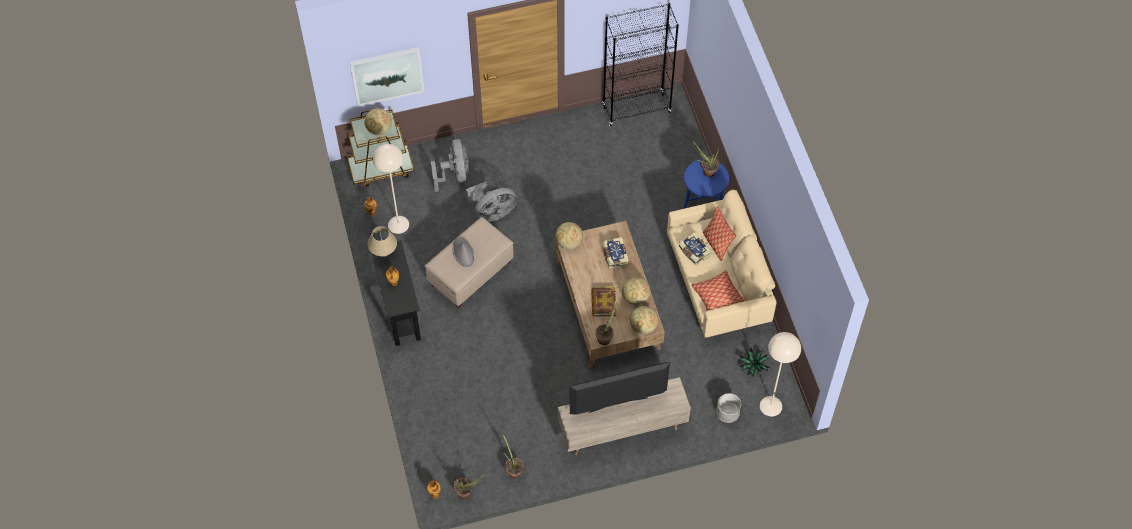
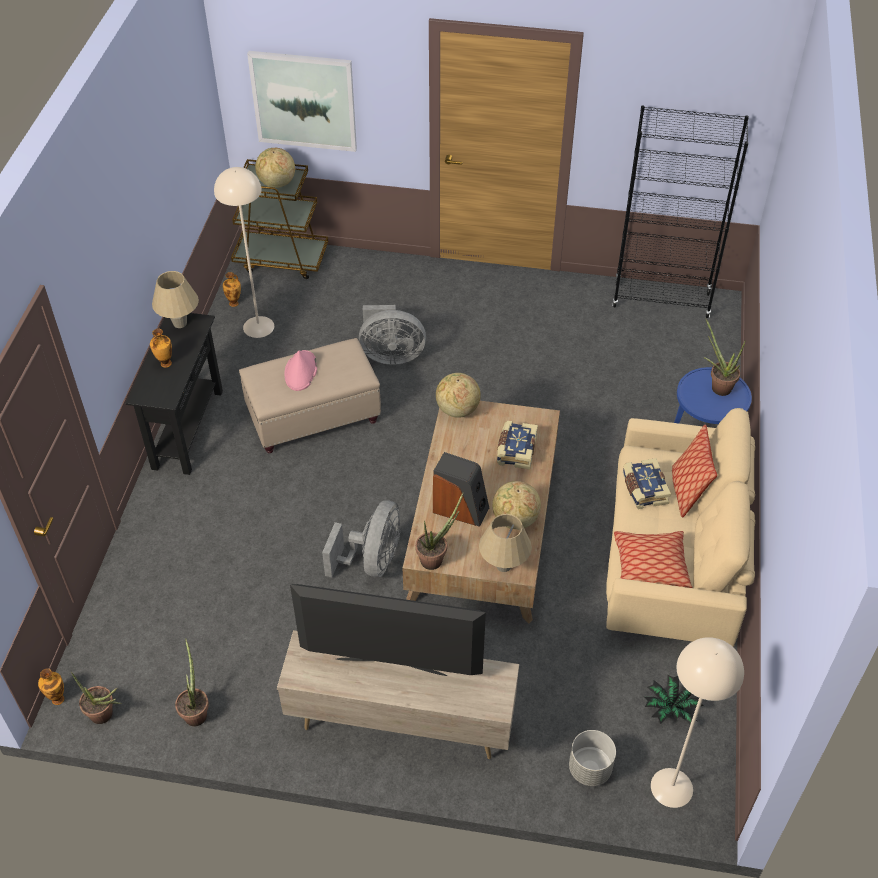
camera: 25 degrees right, 10 degrees down
grey fan [431,139,469,192] -> grey fan moved to [322,500,400,577]
grey hat [452,238,474,267] -> pink hat [284,350,317,391]
book [591,287,616,316] -> speaker [433,452,489,527]
globe [630,306,658,334] -> beige table lamp [479,514,532,572]

